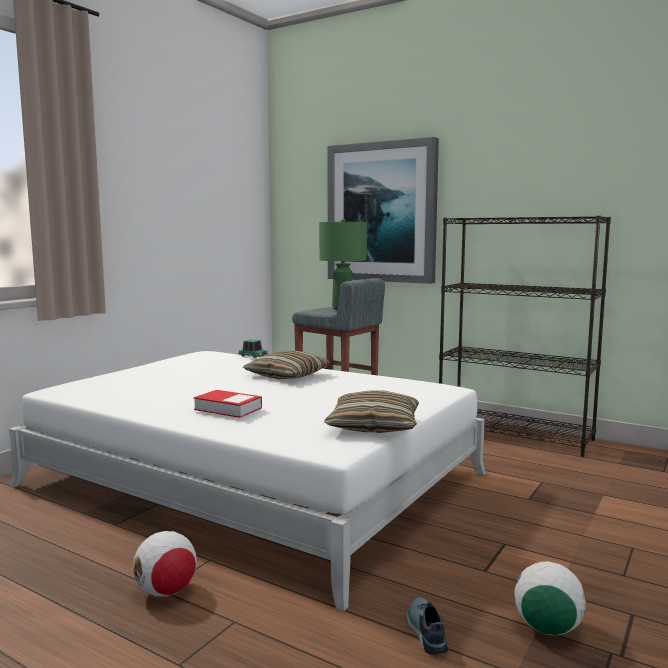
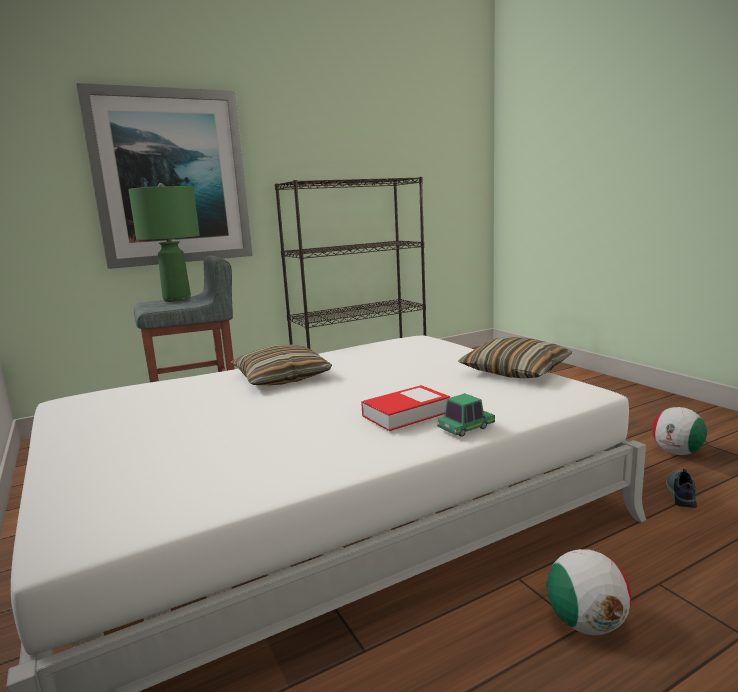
camera: 60 degrees left, 5 degrees up
toy car [239,339,268,358] -> toy car moved to [437,393,495,437]
shoe [407,597,448,655] -> shoe turned 90 degrees clockwise [666,469,697,508]

